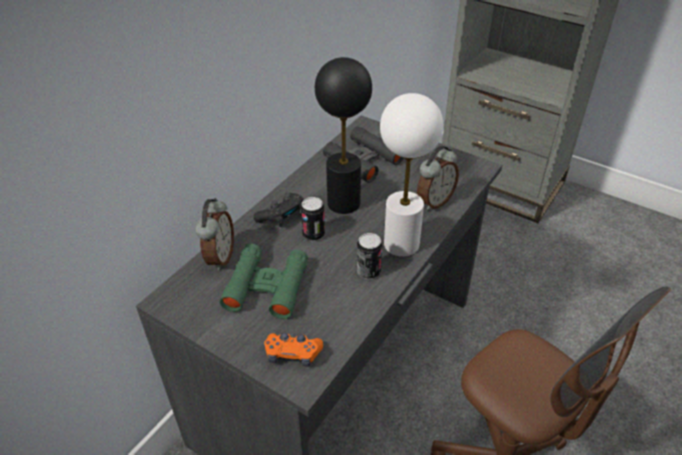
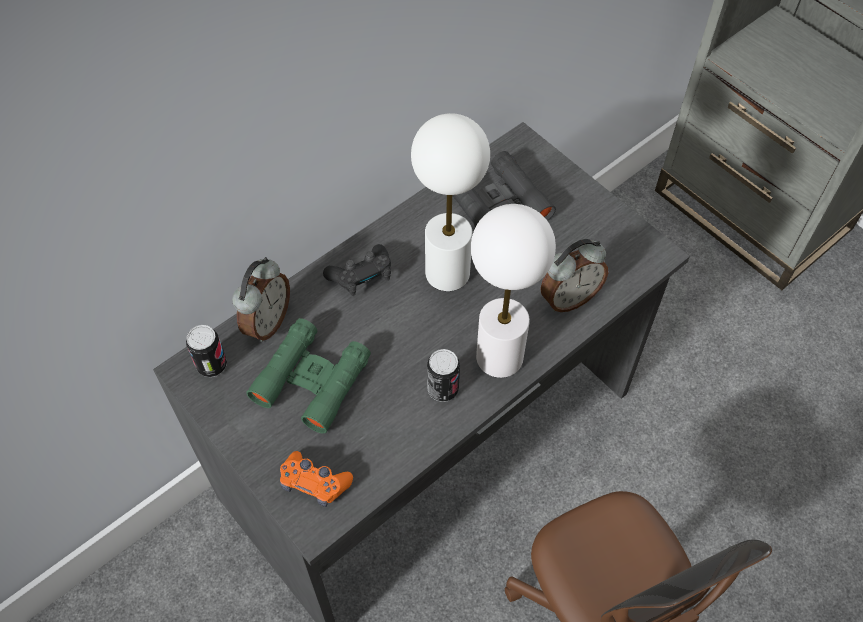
camera: 15 degrees right, 15 degrees up
can [301,197,325,241] -> can moved to [186,325,227,377]
black table lamp [315,57,372,214] -> white table lamp [411,113,490,291]

